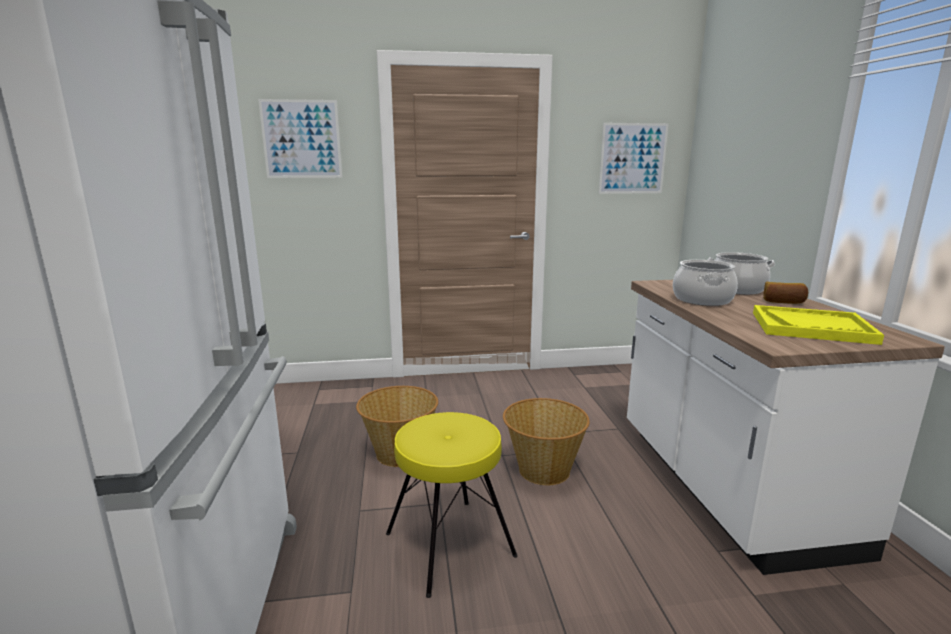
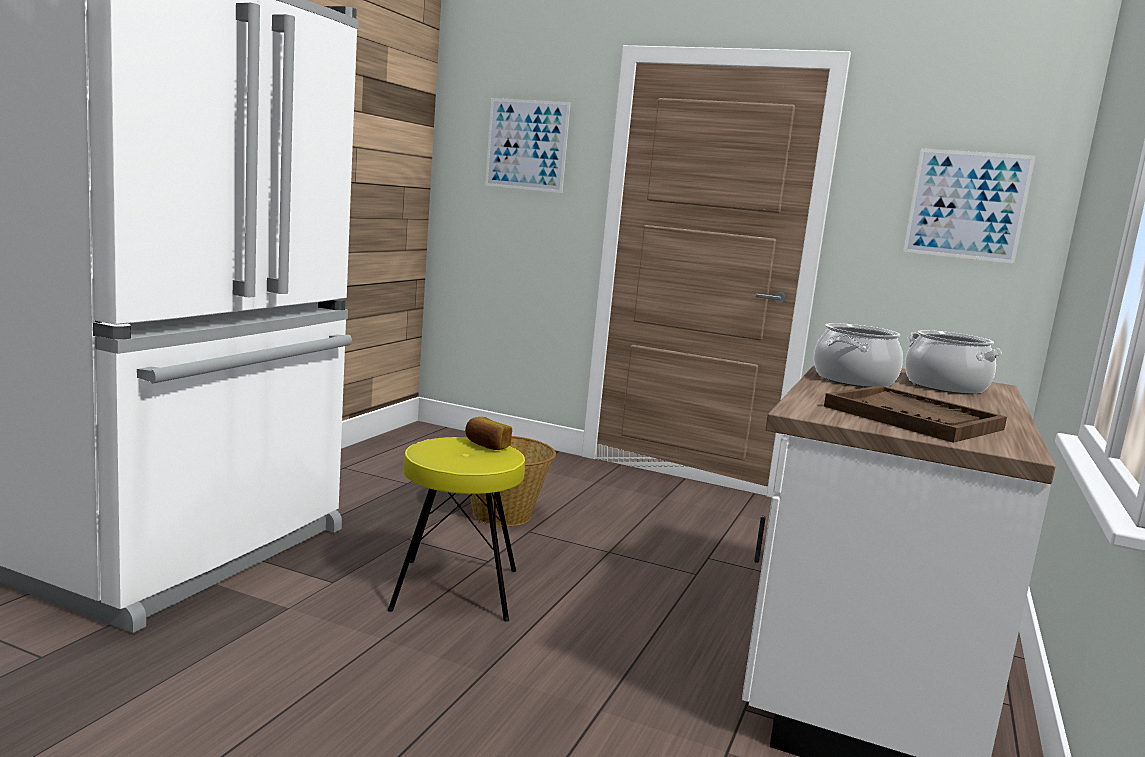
camera: 30 degrees right, 5 degrees down
basket [503,398,590,485] -> none
yellow tray [753,305,884,345] -> brown tray [824,386,1007,443]
bread [763,282,808,304] -> bread moved to [465,417,512,450]

